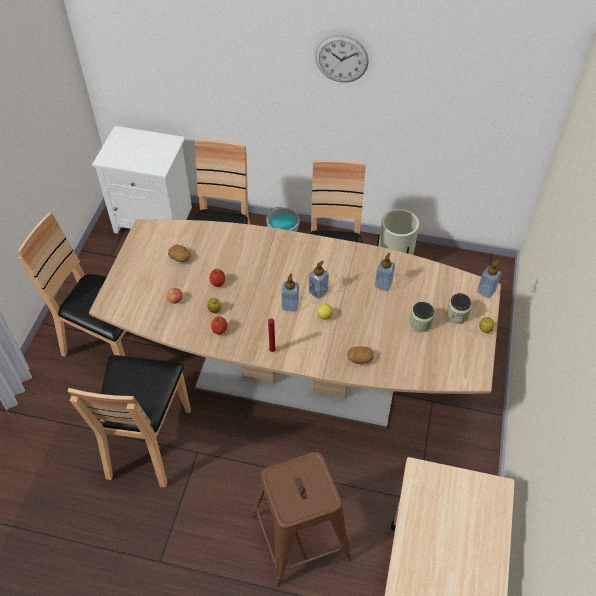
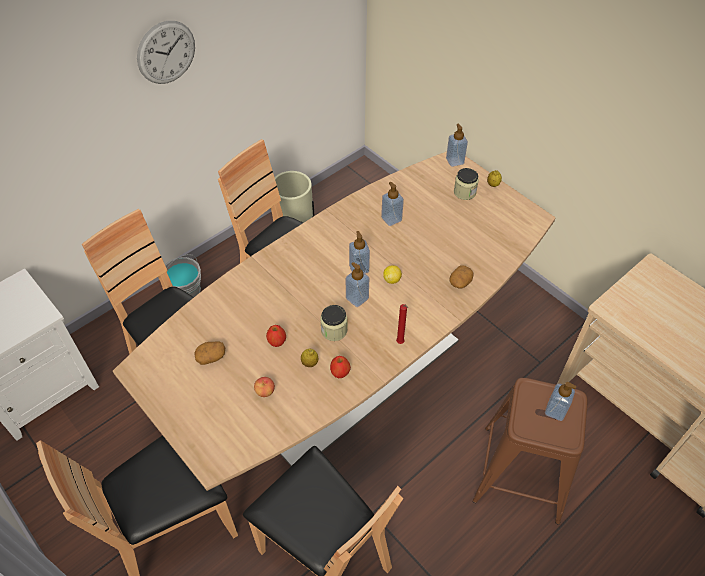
camera: 55 degrees left, 0 degrees up
jar [409,302,434,332] -> jar moved to [320,305,348,341]
none -> soap dispenser [545,382,576,421]

